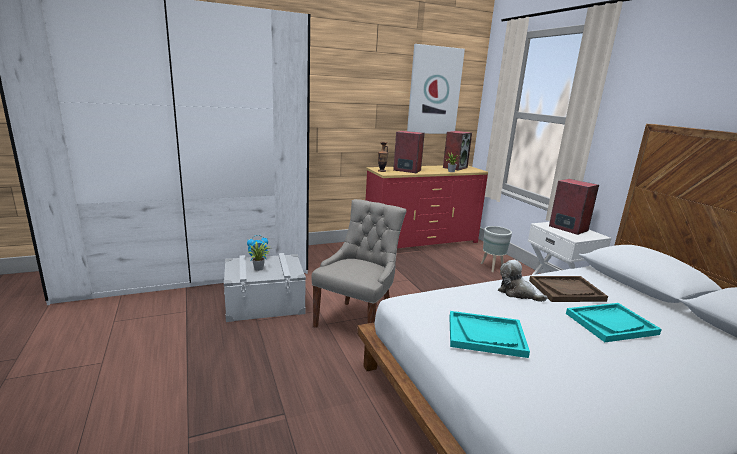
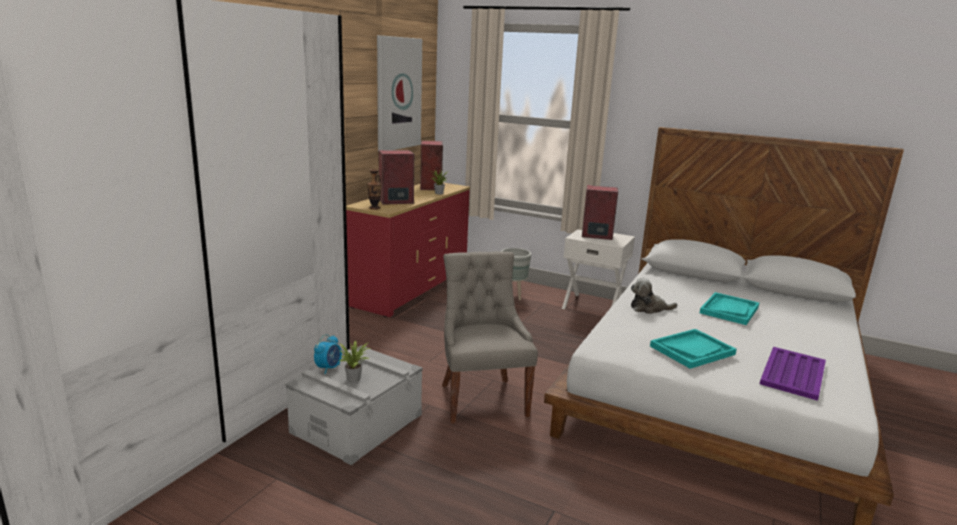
camera: 40 degrees left, 0 degrees up
brown tray [529,276,608,302] -> none
none -> purple tray [760,347,826,401]

